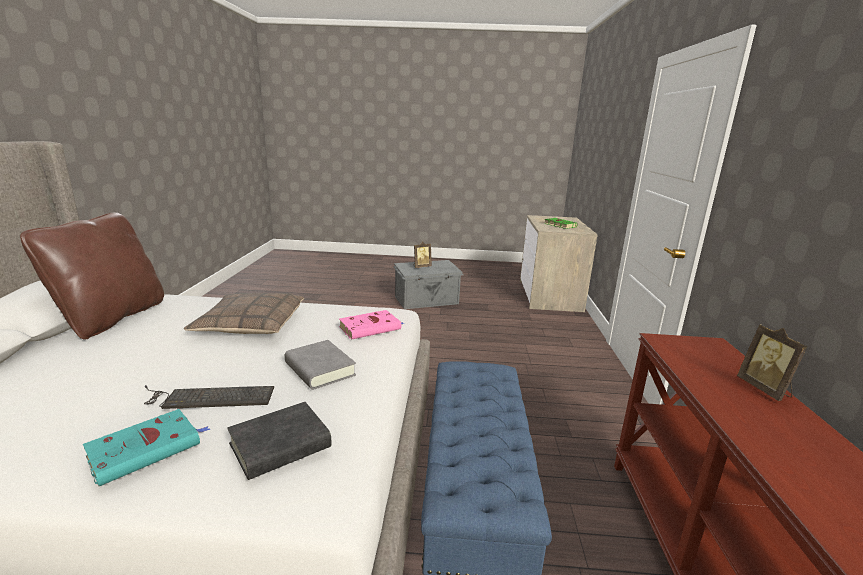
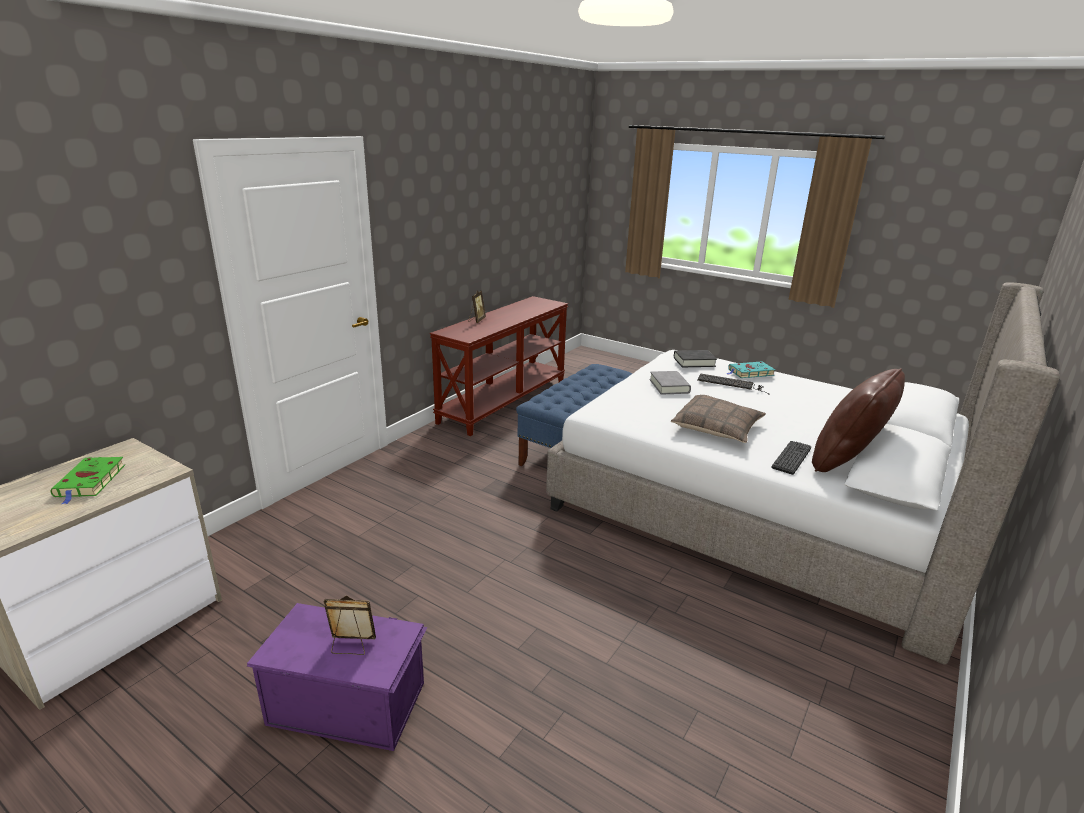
camera: 150 degrees left, 5 degrees up
pink book [339,310,404,340] -> none
grey storage box [393,260,463,309] -> purple storage box [247,603,428,751]
none -> keyboard [771,441,811,475]

